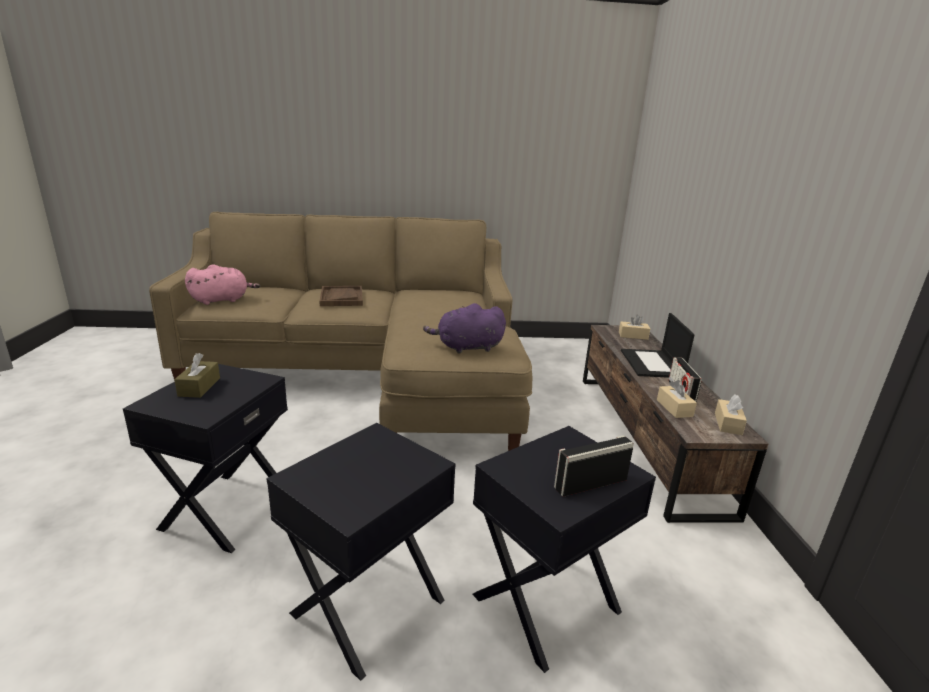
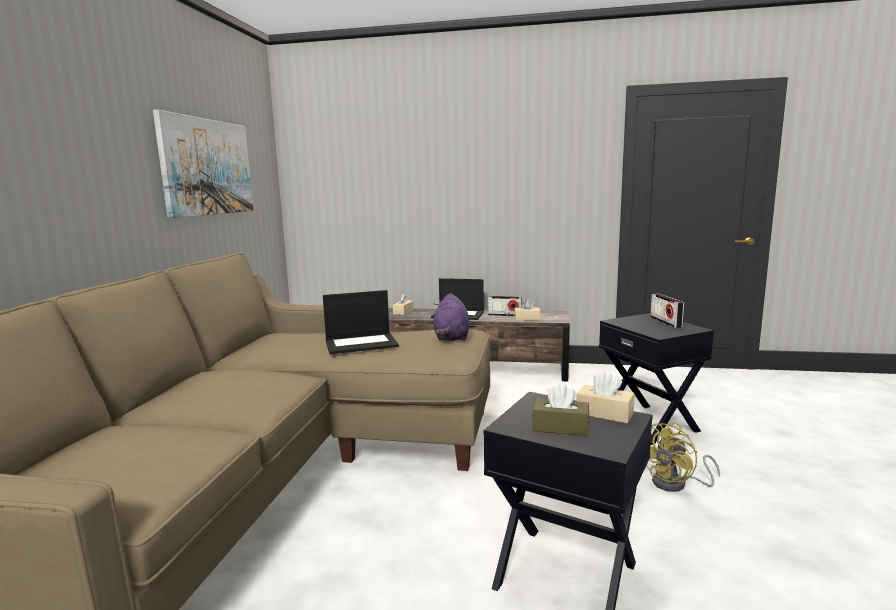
camera: 75 degrees left, 10 degrees down
pink plush toy [185,264,260,305] -> none
black side table [267,423,456,681] -> yellow fan [646,423,720,492]
brown tray [319,286,363,306] -> none
beige tissue box [715,394,747,435] -> beige tissue box moved to [576,372,635,423]
none -> picture [153,110,253,218]
none -> laptop [323,290,399,354]

